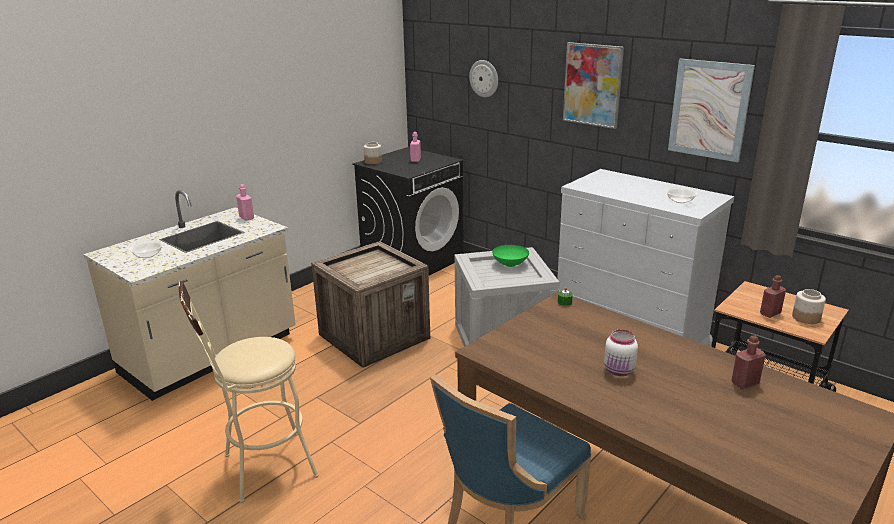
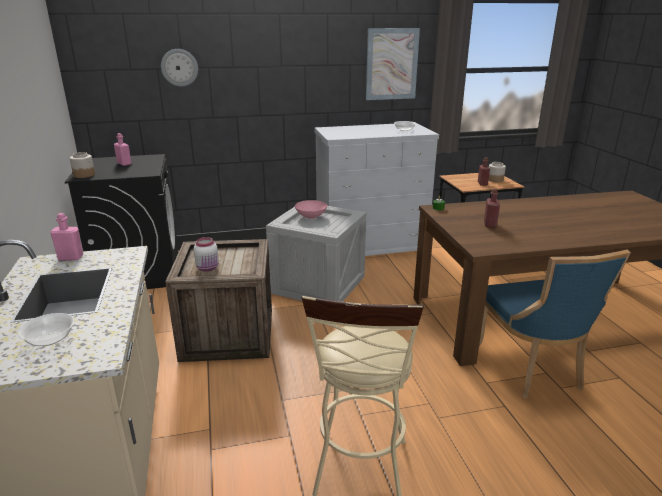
camera: 55 degrees left, 0 degrees up
green bowl [492,245,529,267] -> pink bowl [295,200,327,219]
picture [563,42,624,129] -> none
white jar [604,329,638,376] -> white jar moved to [194,237,219,272]
red bottle [731,335,766,389] -> red bottle moved to [484,189,500,228]

